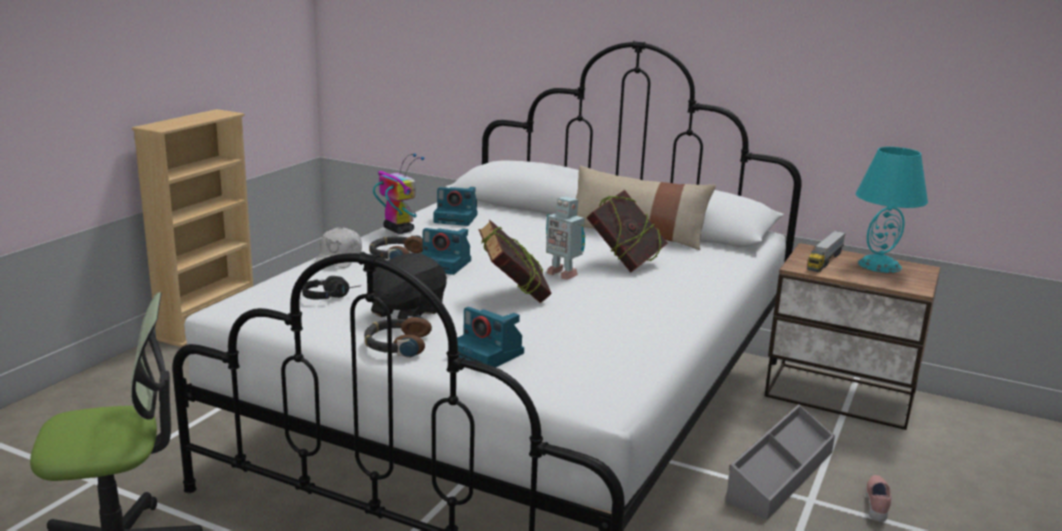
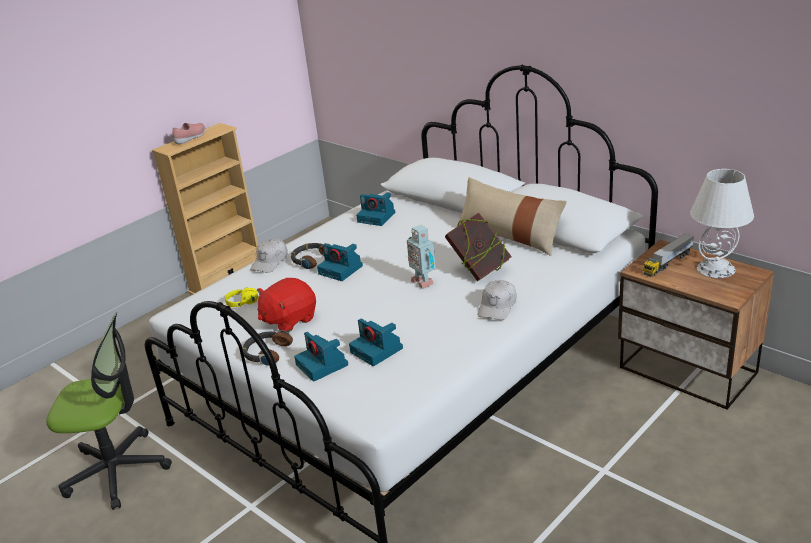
camera: 20 degrees right, 10 degrees up
black headphones [302,276,360,300] -> yellow headphones [225,287,258,307]
black plush toy [371,253,447,319] -> red plush toy [257,278,316,332]
toy robot [373,153,424,234] -> none
book [478,220,552,303] -> none
grey storage box [726,404,835,520] -> none
turquoise table lamp [856,147,928,273] -> white table lamp [690,169,754,278]
pink shoe [866,475,891,522] -> pink shoe moved to [172,123,205,144]
none -> camera [349,318,403,366]
none -> white cap [477,280,517,320]

